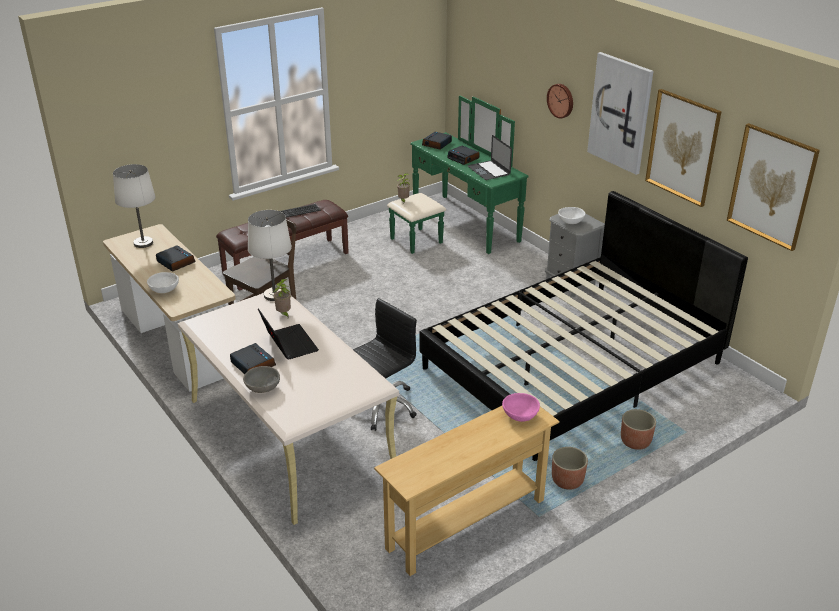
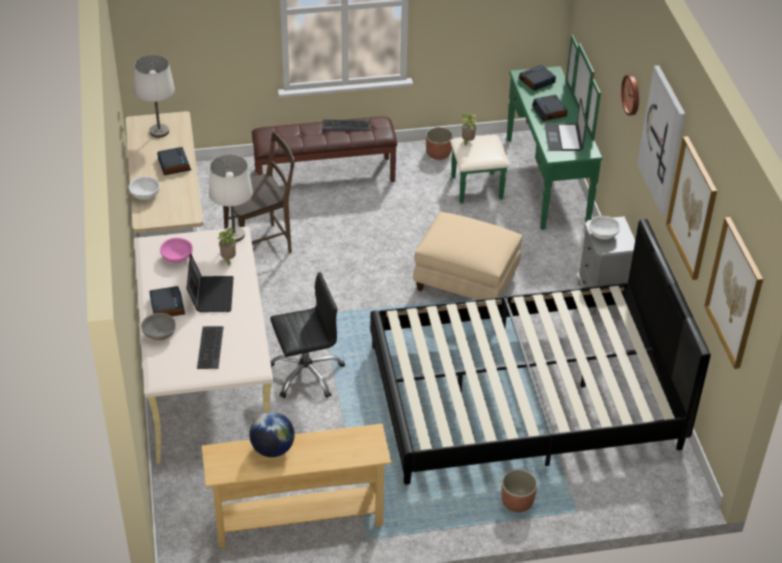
camera: 25 degrees right, 10 degrees up
pink bowl [502,393,540,422] -> pink bowl moved to [160,238,193,263]
planter [552,447,588,490] -> planter moved to [426,127,453,160]
none -> keyboard [197,326,223,369]
none -> globe [249,412,295,457]
none -> beige ottoman [413,212,522,300]

